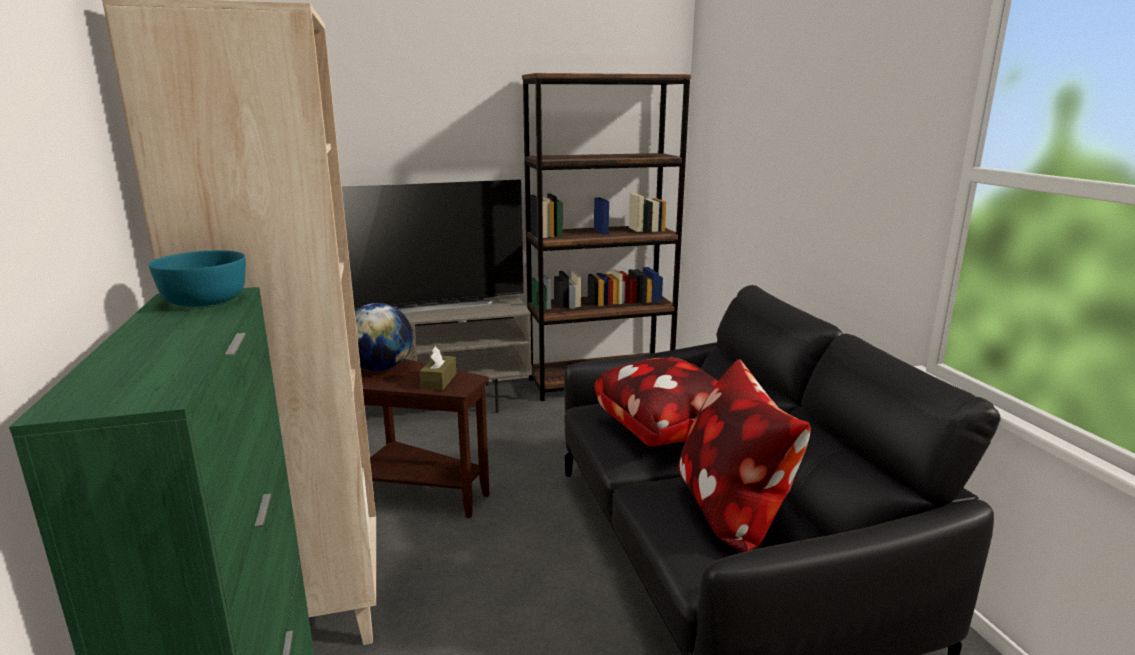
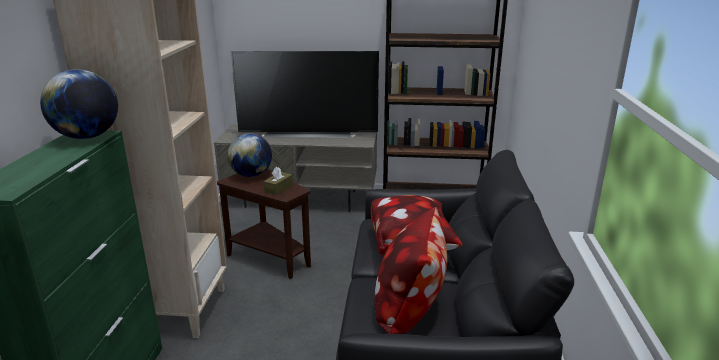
camera: 20 degrees right, 5 degrees up
turquoise bowl [149,250,246,307] -> globe [40,69,118,139]

